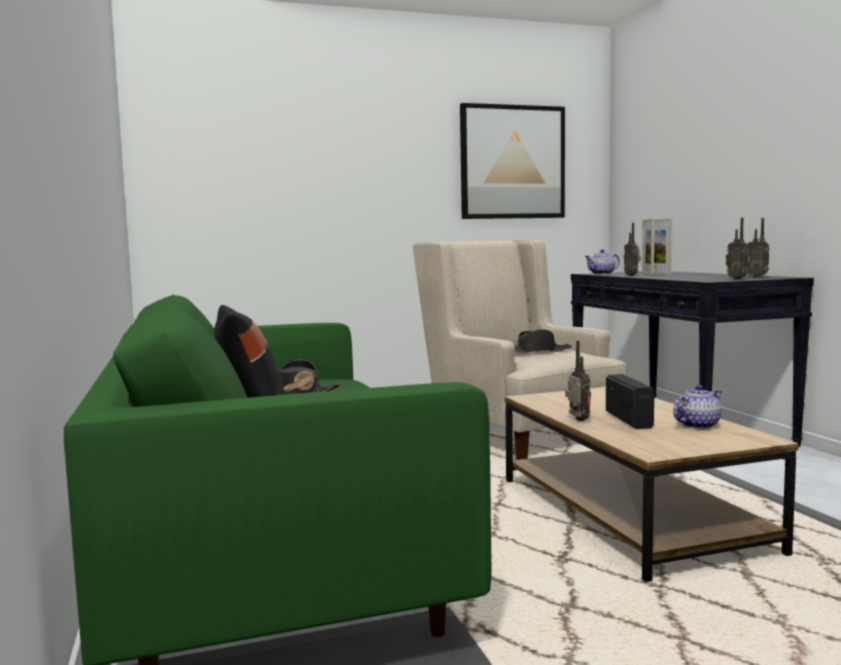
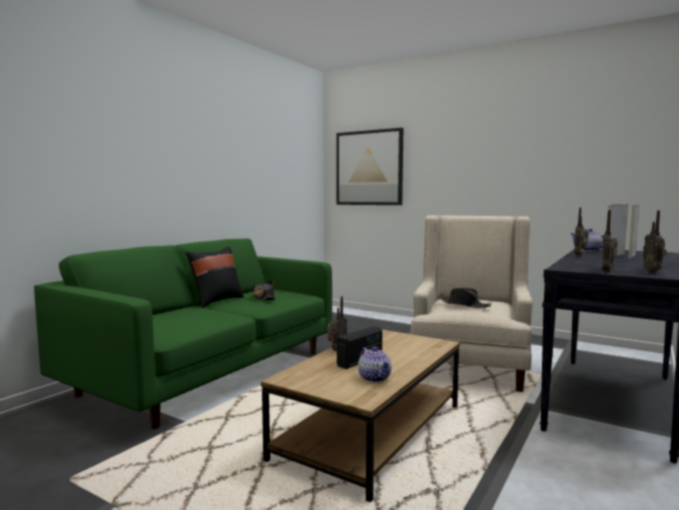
camera: 50 degrees right, 0 degrees up
picture [460,103,565,219] -> picture moved to [336,128,403,205]
teapot [673,385,722,429] -> teapot turned 45 degrees clockwise [358,347,392,382]

